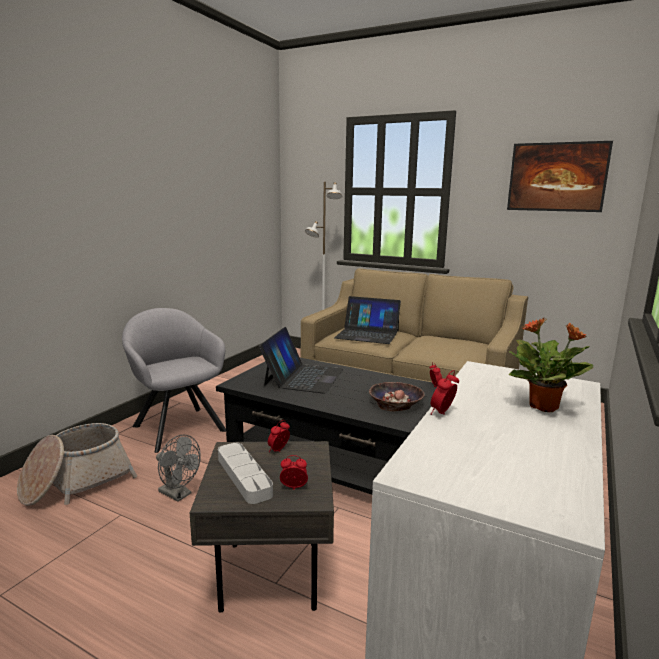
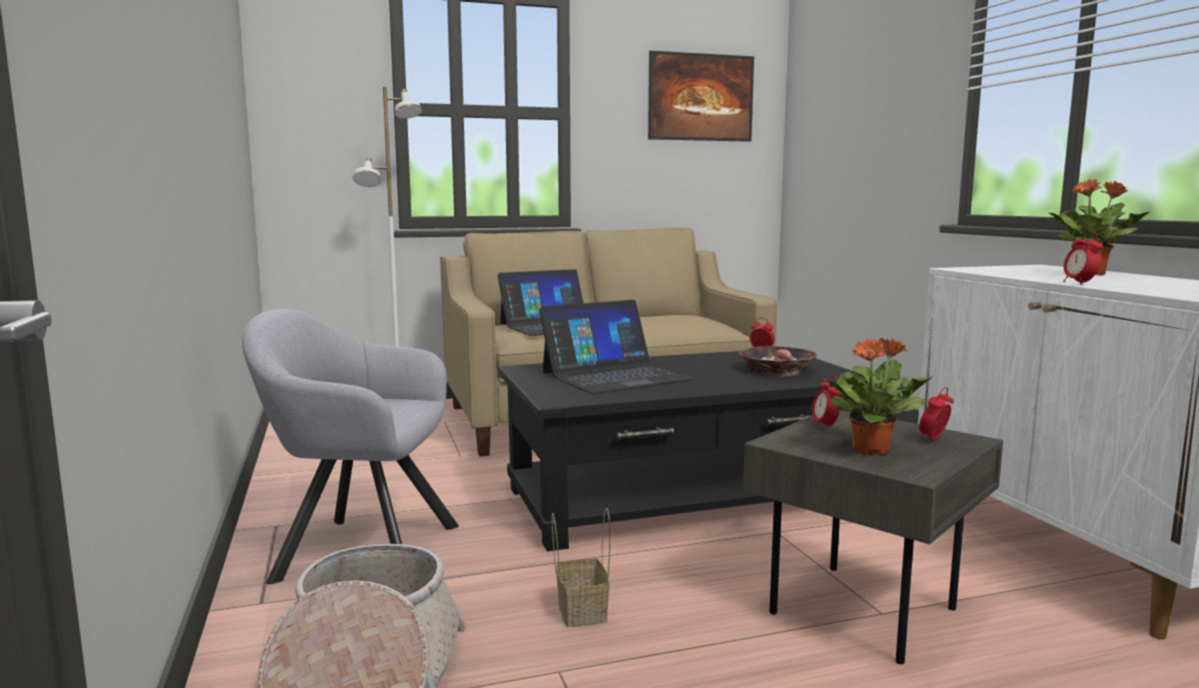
camera: 45 degrees left, 5 degrees down
grey fan [156,434,201,502] -> basket [551,508,610,627]
grey tray [218,443,273,504] -> potted plant [824,338,933,456]
laptop [259,327,343,394] -> laptop turned 90 degrees clockwise [539,300,692,394]

